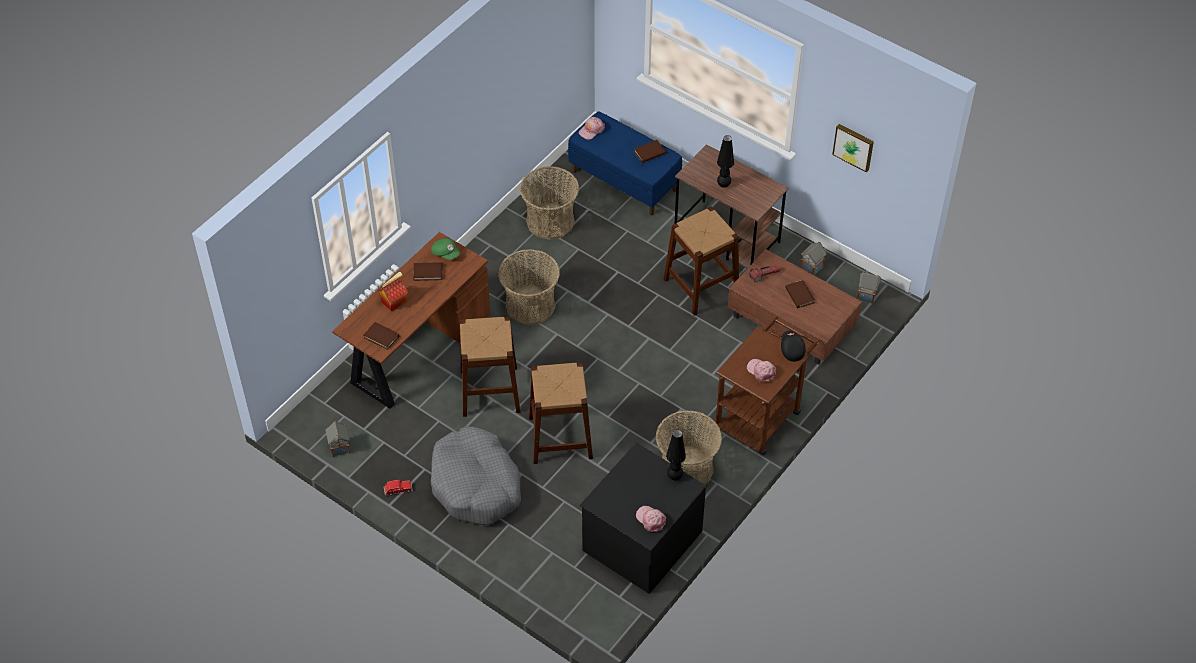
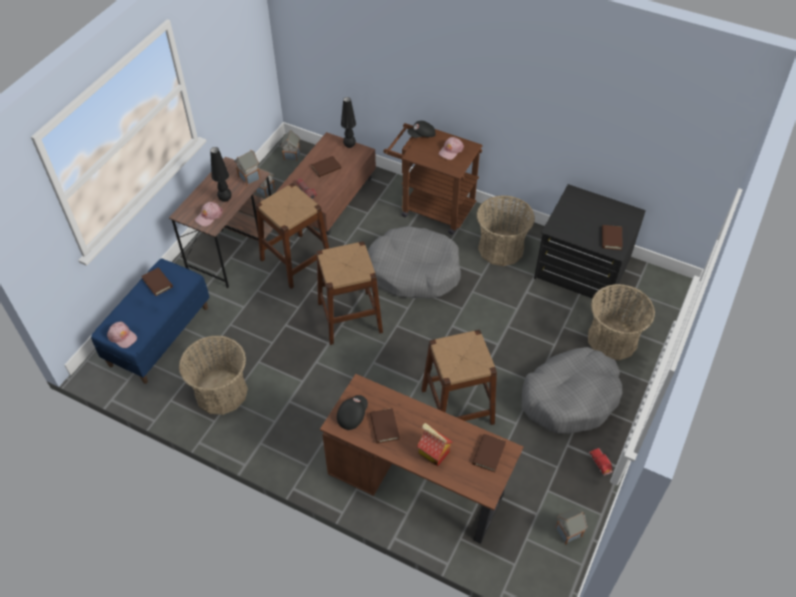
camera: 100 degrees left, 0 degrees up
green cap [431,238,460,260] -> black cap [337,395,368,430]
basket [498,249,560,325] -> basket moved to [588,284,655,360]
brown stool [529,362,593,464] -> brown stool moved to [316,241,383,345]
pink cap [636,506,666,532] -> pink cap moved to [195,202,223,226]
black table lamp [666,430,686,480] -> black table lamp moved to [341,97,356,148]
picture [832,124,874,172] -> none
none -> toy house [234,150,261,185]
none -> grey dog bed [368,226,461,299]
none -> brown book [602,225,623,250]

